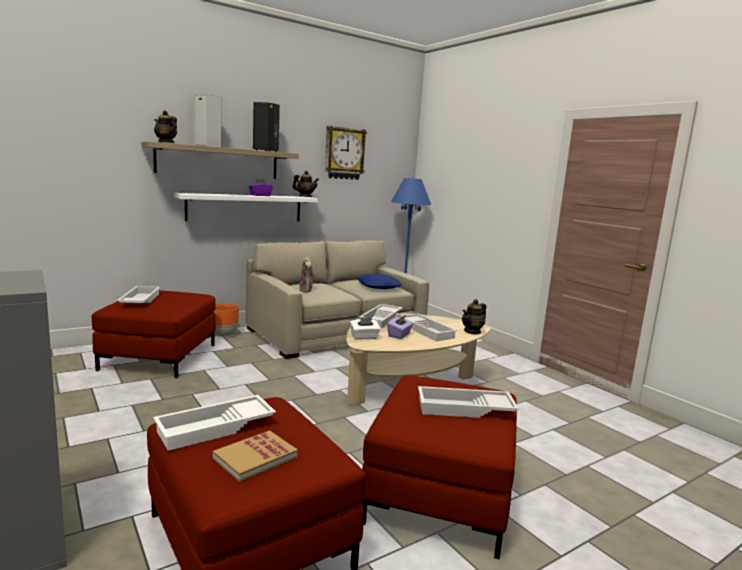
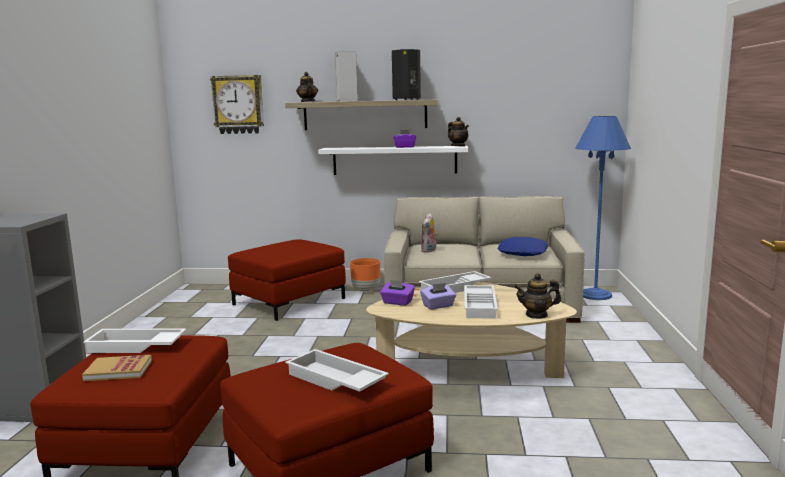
camera: 40 degrees right, 0 degrees up
white tray [117,286,160,303] -> none
wall clock [325,126,367,180] -> wall clock moved to [210,75,264,134]
white tissue box [350,317,381,340] -> purple tissue box [380,280,415,306]

